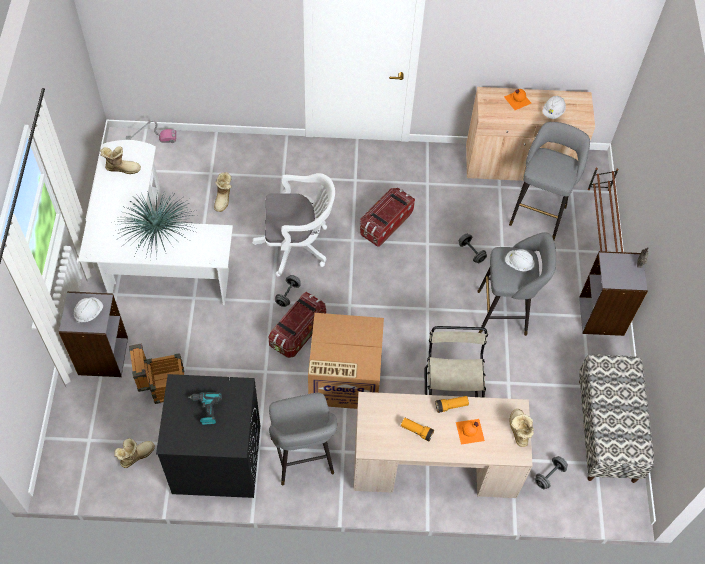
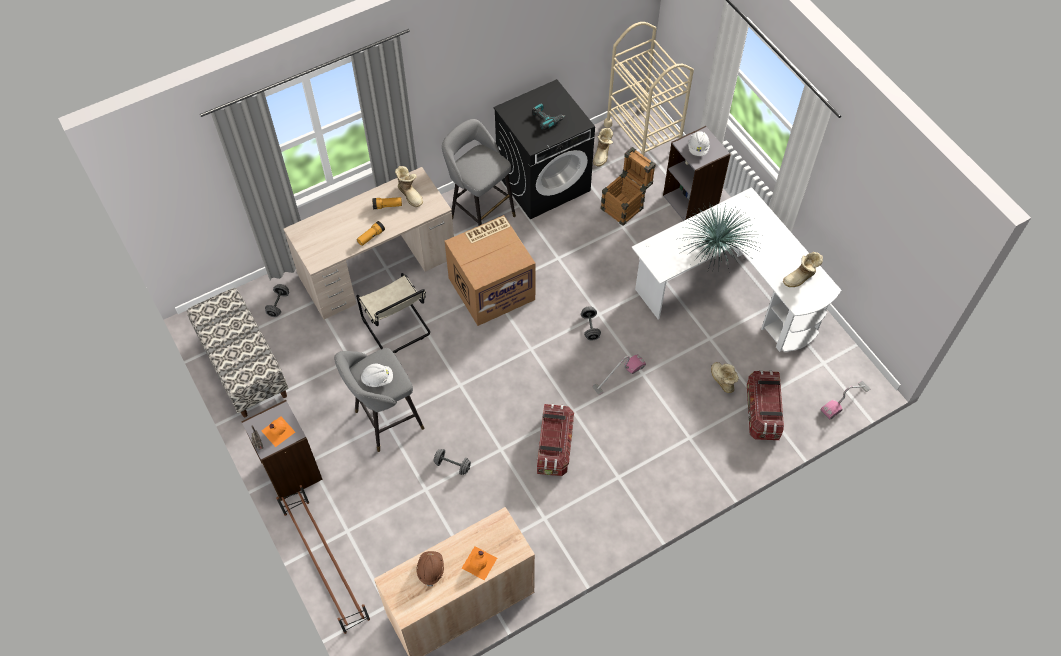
camera: 150 degrees right, 0 degrees up
white office chair [252,173,335,277] -> vacuum cleaner [592,354,646,395]
storage box [268,292,326,358] -> storage box moved to [747,370,784,440]
orange bottle [456,419,485,445] -> orange bottle moved to [262,416,295,447]
grey stool [509,122,590,240] -> none
boot [510,409,534,447] -> boot moved to [395,166,423,207]
white hard hat [542,95,566,119] -> brown hard hat [417,551,444,586]
none -> beige cart [604,22,694,156]

